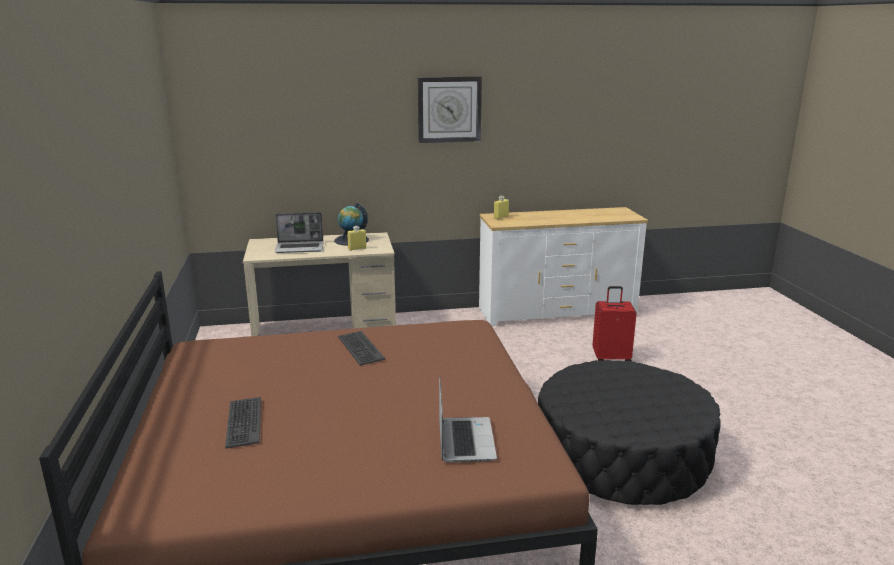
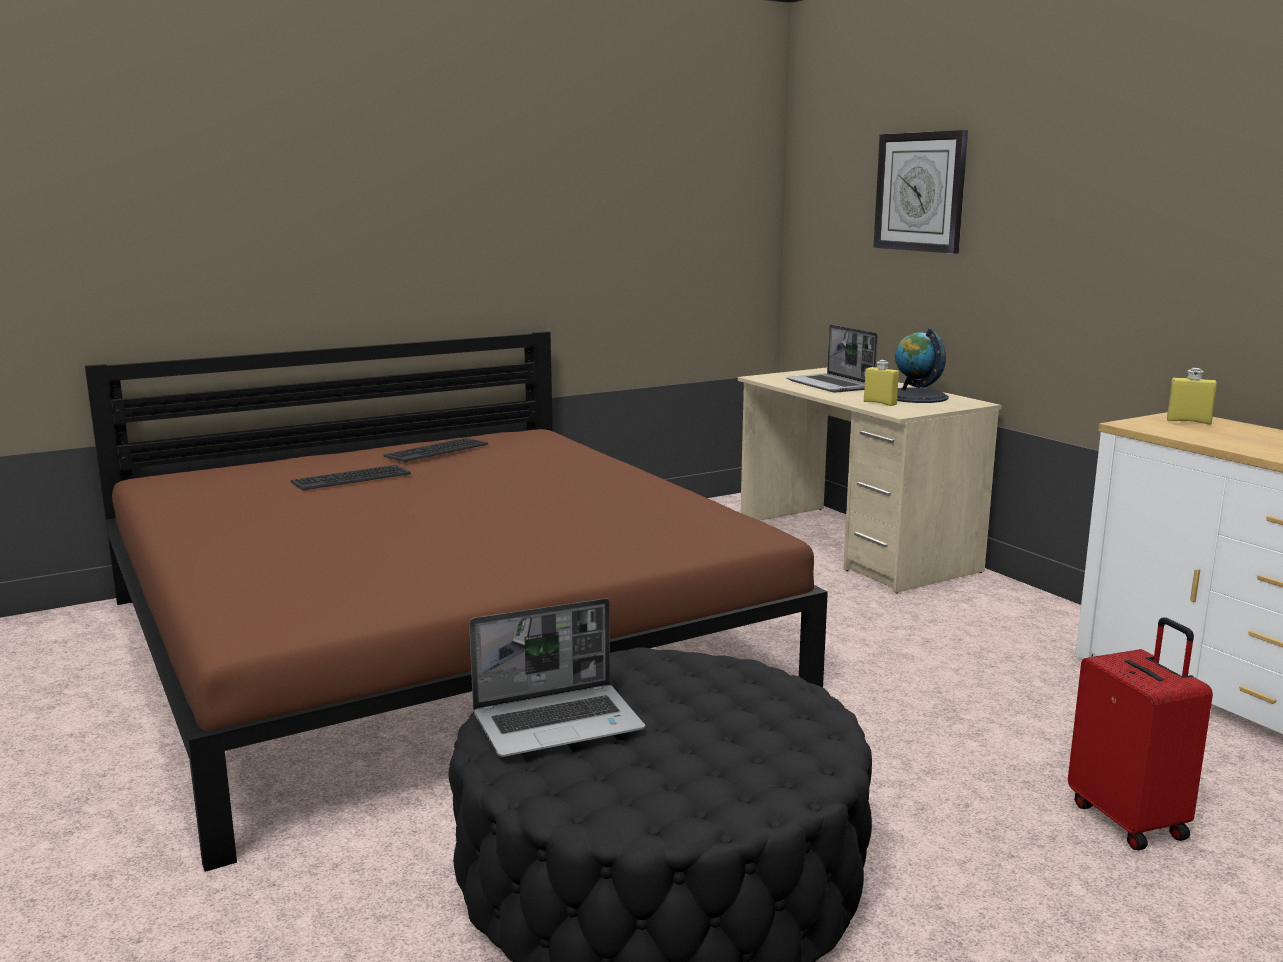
camera: 70 degrees right, 5 degrees down
keyboard [338,331,385,366] -> keyboard moved to [384,438,488,462]
wall clock [418,76,482,143] -> wall clock moved to [873,130,968,254]
laptop [439,377,497,462] -> laptop moved to [469,598,645,757]

